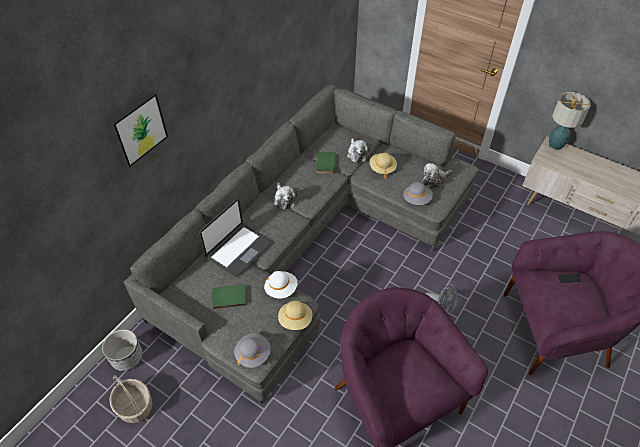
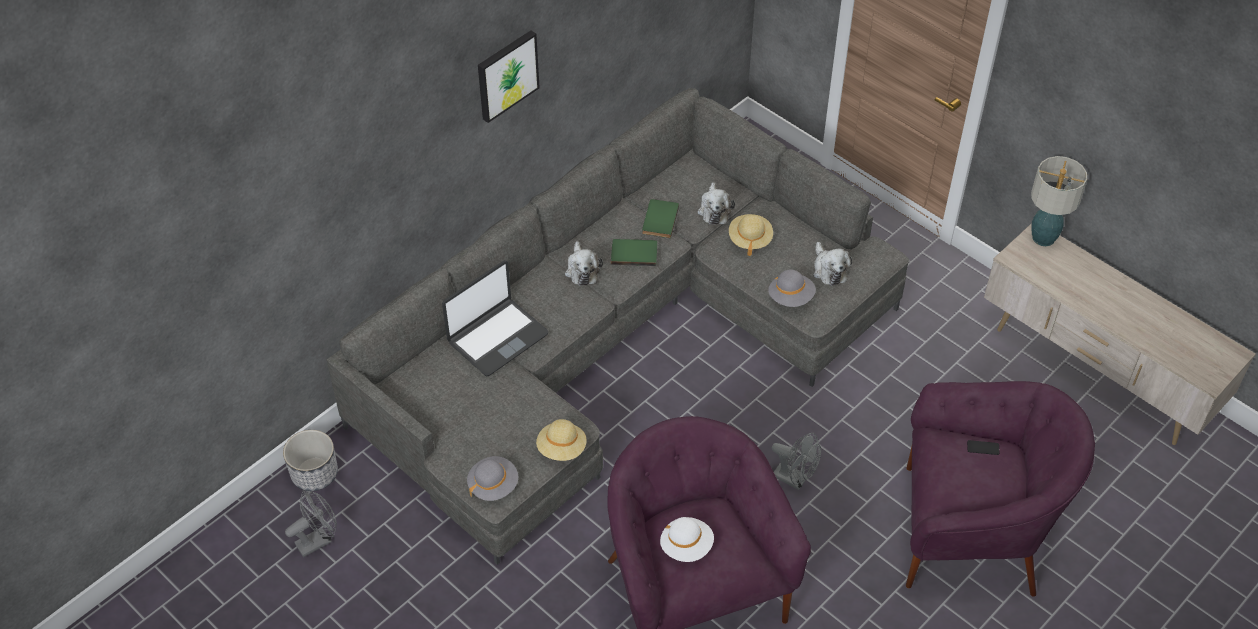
camera: 10 degrees right, 0 degrees up
picture [109,92,168,167] -> picture moved to [478,30,540,123]
basket [109,375,153,423] -> grey fan [285,490,337,557]
green book [212,285,247,309] -> green book moved to [611,239,657,266]
white hat [264,271,297,299] -> white hat moved to [660,517,714,562]
plush toy [422,163,452,189] -> plush toy turned 90 degrees counterclockwise [813,242,852,286]

